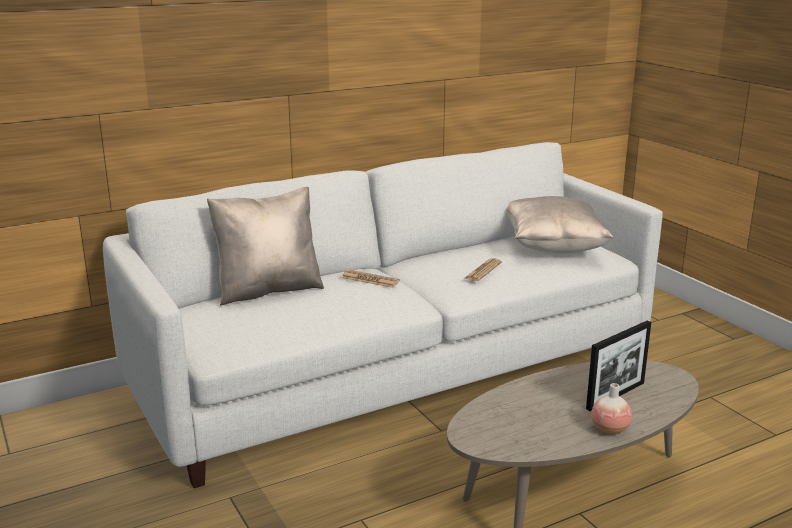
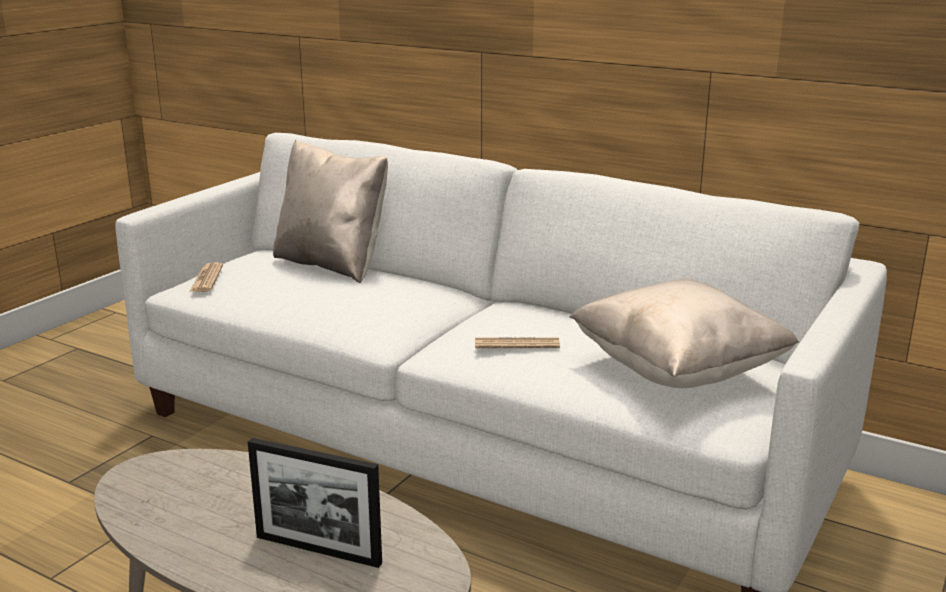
camera: 60 degrees right, 0 degrees up
newspaper [341,270,400,288] -> newspaper moved to [190,262,223,292]
vase [591,383,632,434] -> none

